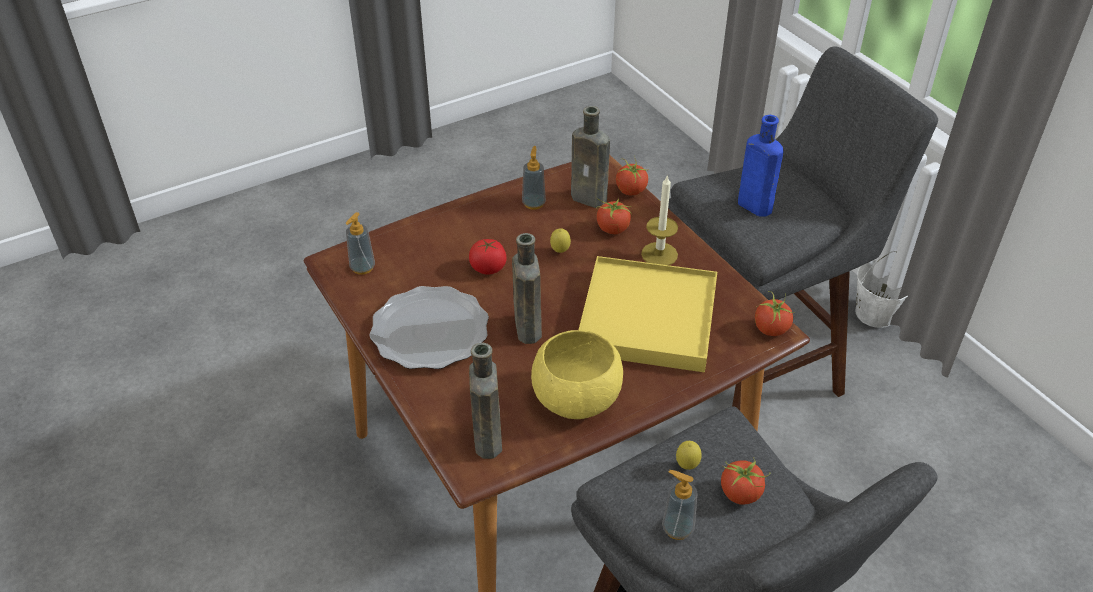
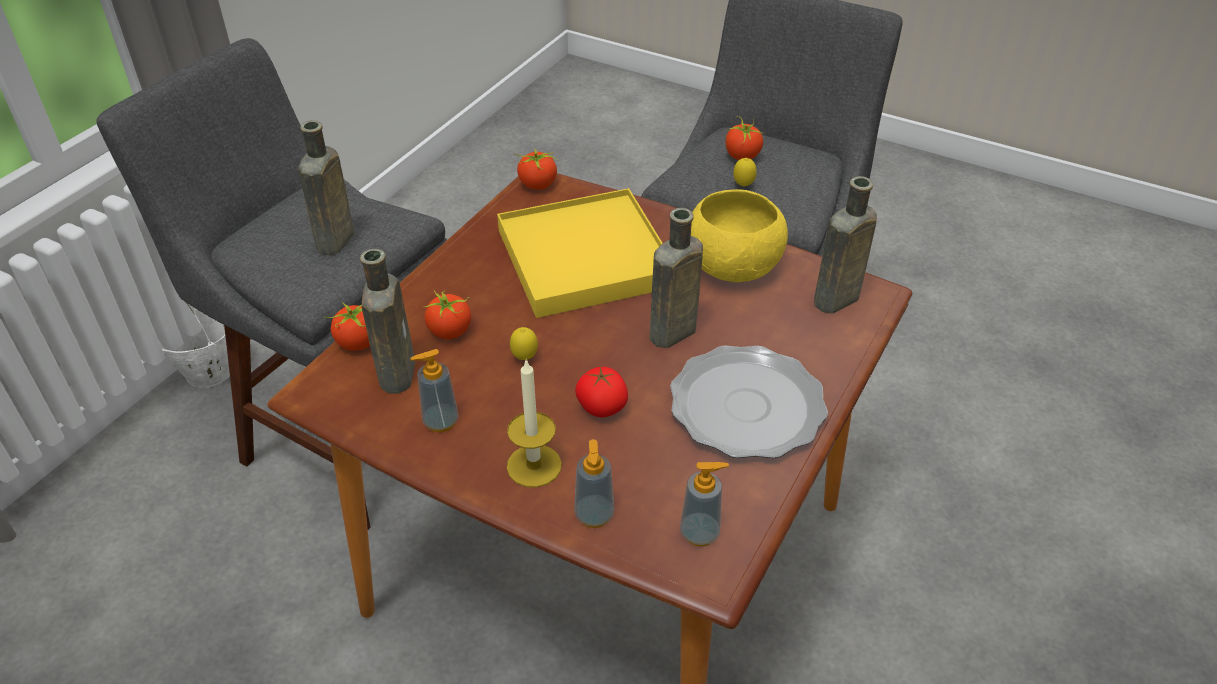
camera: 120 degrees left, 0 degrees up
candle [641,174,678,265] -> candle moved to [507,359,562,488]
soap dispenser [662,470,698,540] -> soap dispenser moved to [574,439,614,528]
blue bottle [738,115,783,217] -> brown bottle [298,120,354,255]

